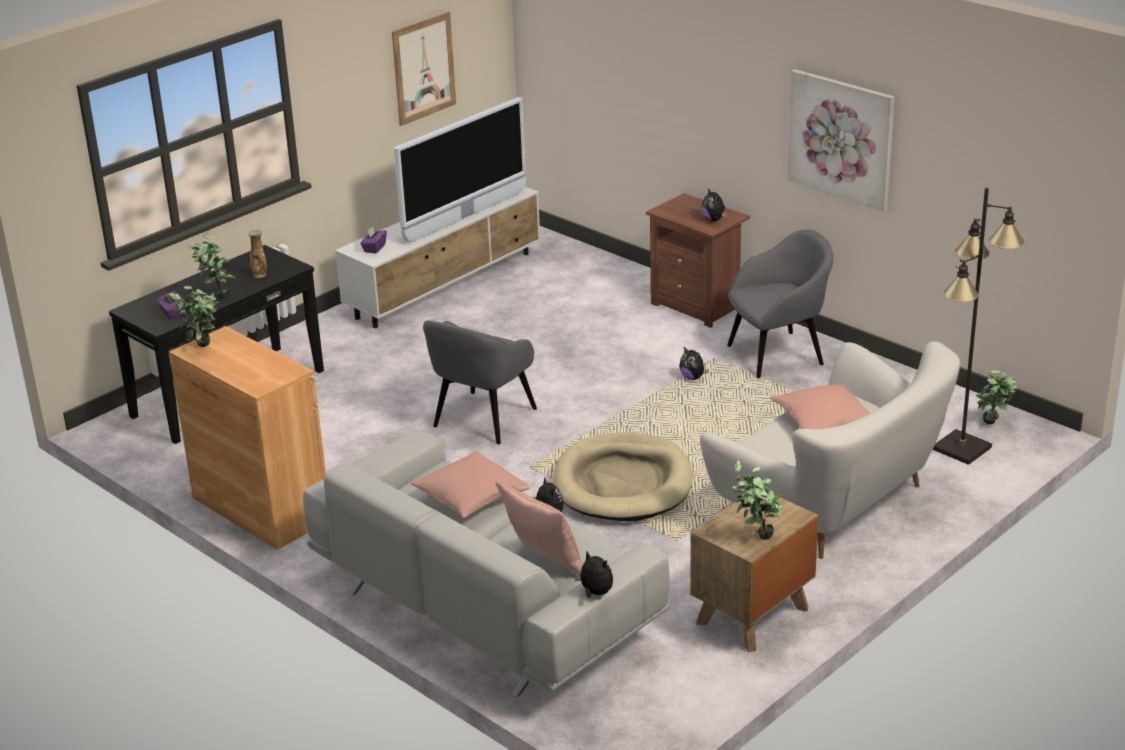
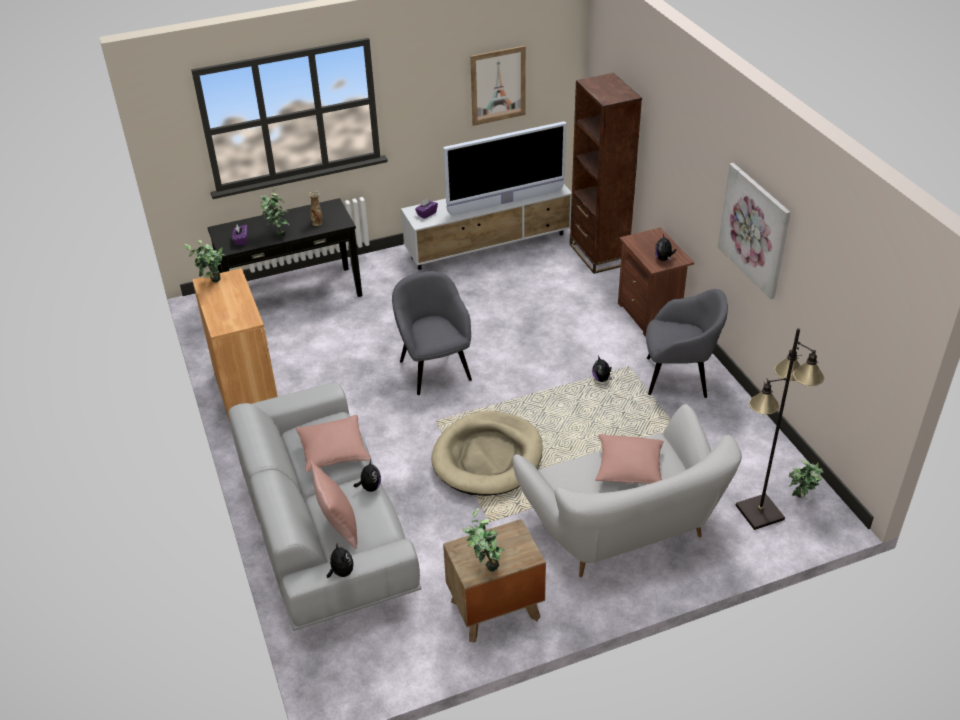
camera: 25 degrees right, 10 degrees up
grey armchair [423,320,537,444] -> grey armchair turned 105 degrees clockwise [392,271,472,395]
none -> brown bookcase [570,73,642,274]

